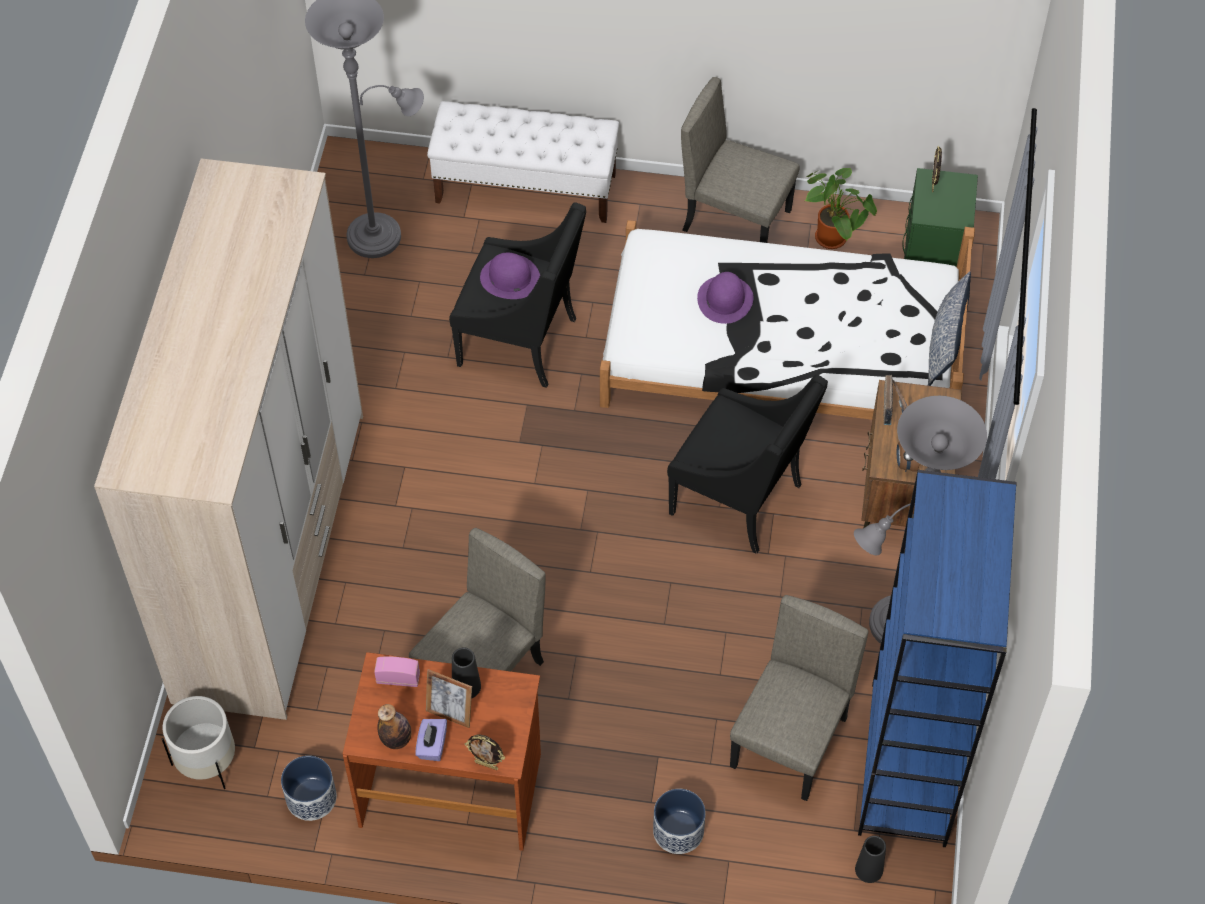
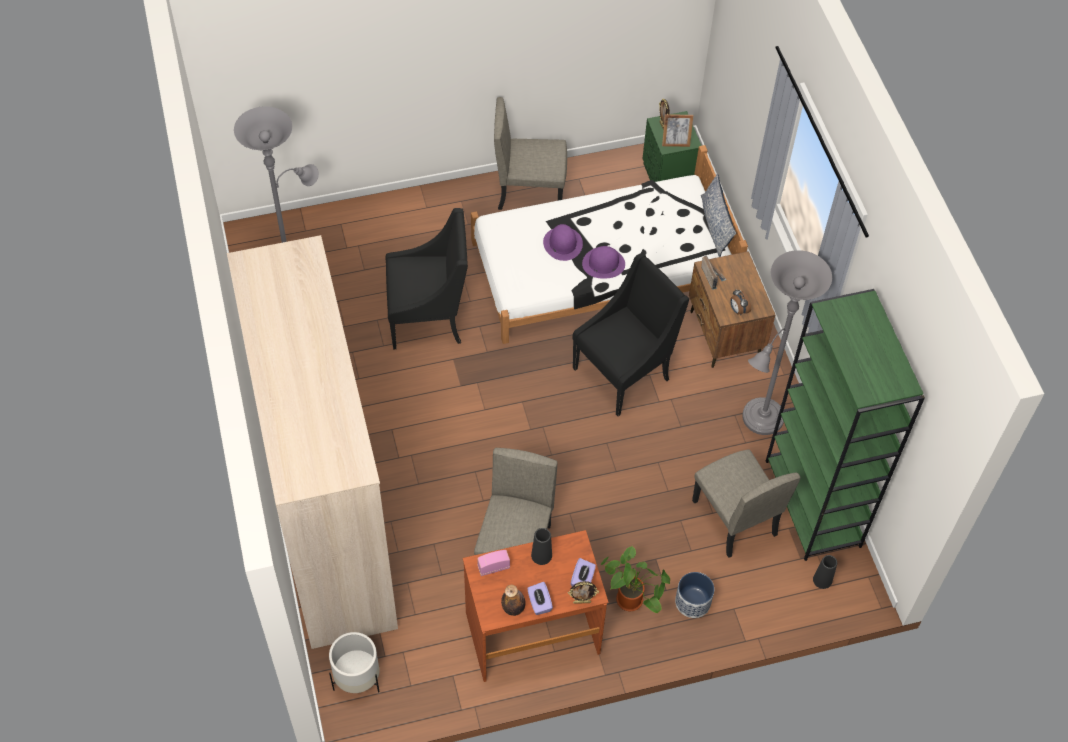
camera: 25 degrees left, 0 degrees up
planter [281,756,337,821] -> none
picture frame [426,669,472,728] -> picture frame moved to [662,114,693,147]
white bench [427,101,619,223] -> none
purple hat [480,253,540,299] -> purple hat moved to [582,246,625,279]
black armchair [667,375,828,554] -> black armchair turned 45 degrees counterclockwise [573,253,689,416]
beige chair [730,595,868,801] -> beige chair turned 150 degrees clockwise [692,449,800,558]
potted plant [805,168,877,249] -> potted plant moved to [600,545,670,613]
blue bookcase [858,470,1017,847] -> green bookcase [766,289,925,561]
none -> purple tissue box [571,558,596,586]

